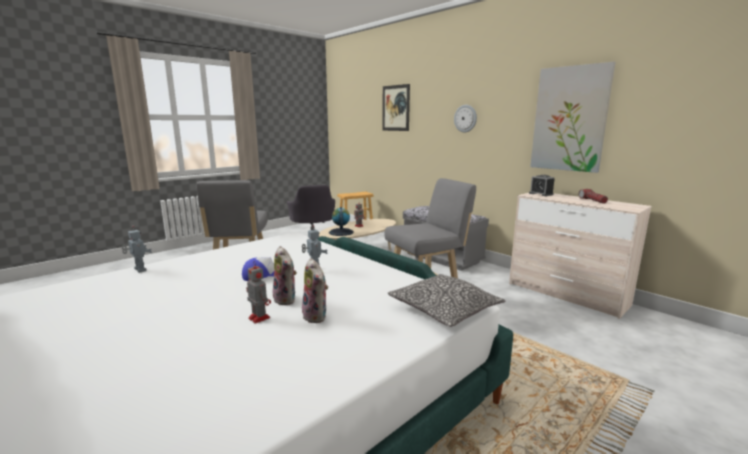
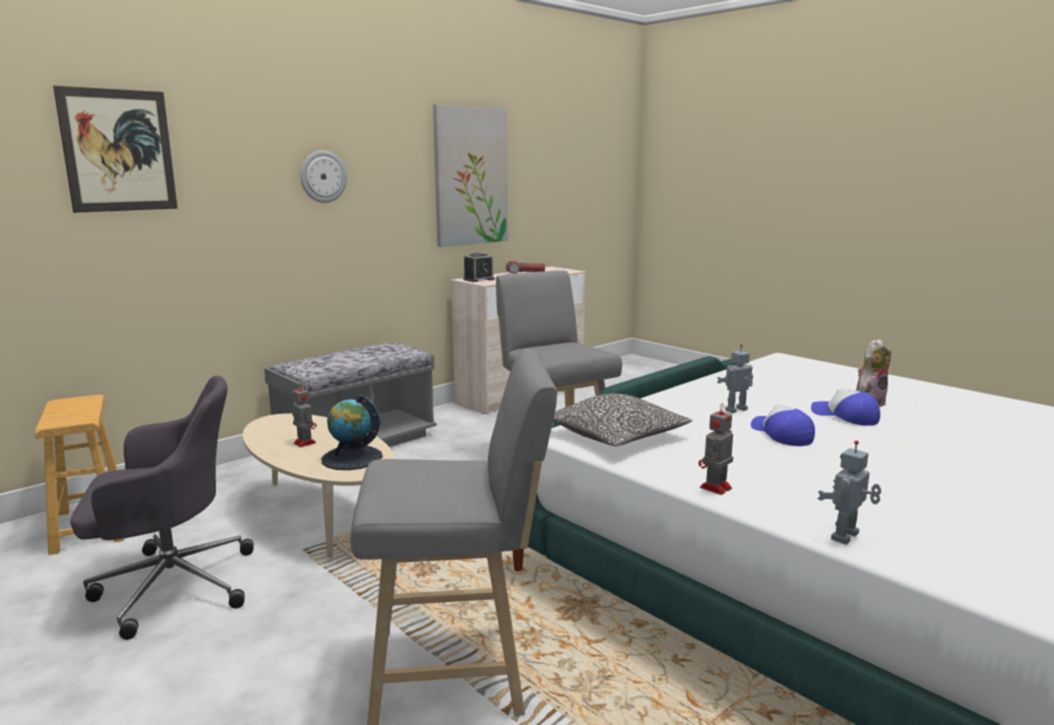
camera: 90 degrees left, 0 degrees up
toy robot [246,263,271,324] -> toy robot moved to [699,403,733,495]
plush toy [273,246,297,305] -> cap [811,389,880,426]
pillow [388,274,506,327] -> pillow moved to [553,394,692,446]

